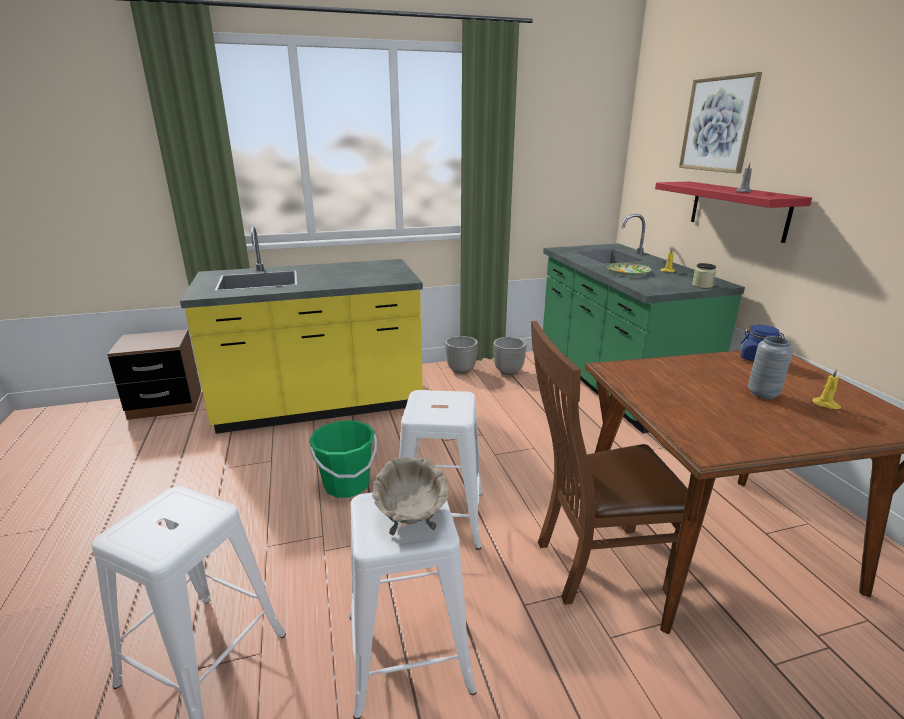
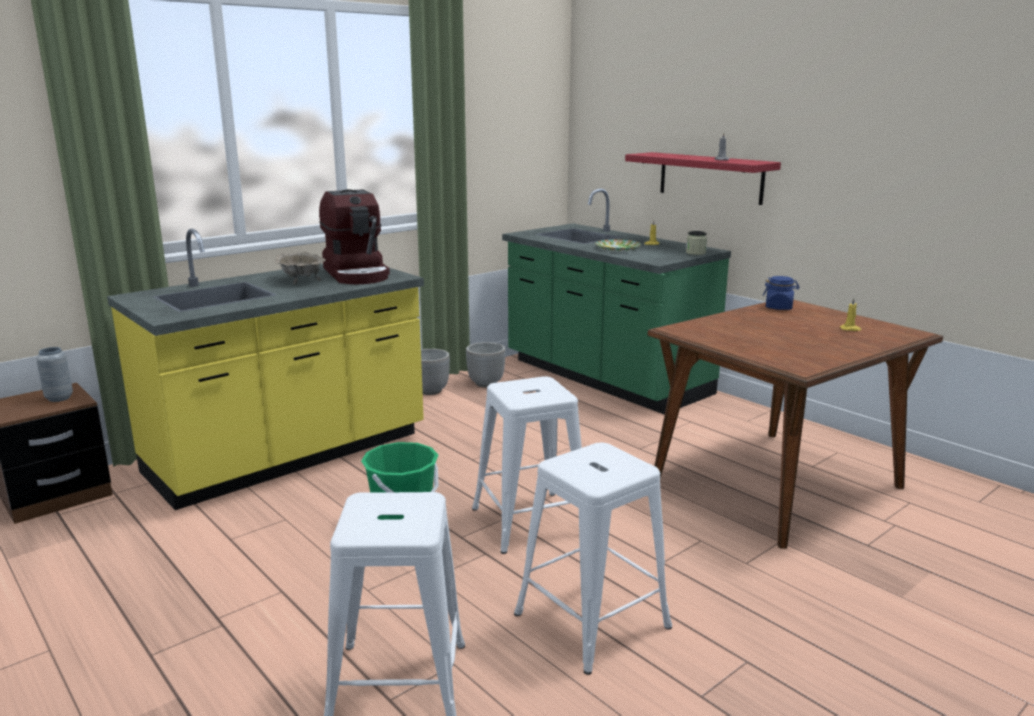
camera: 25 degrees left, 5 degrees down
beige bowl [372,457,449,535] -> beige bowl moved to [275,252,326,285]
brown chair [531,321,688,605] -> none
picture [679,72,762,173] -> none
grey vase [748,336,793,399] -> grey vase moved to [36,347,73,402]
none -> coffee machine [319,189,390,284]

